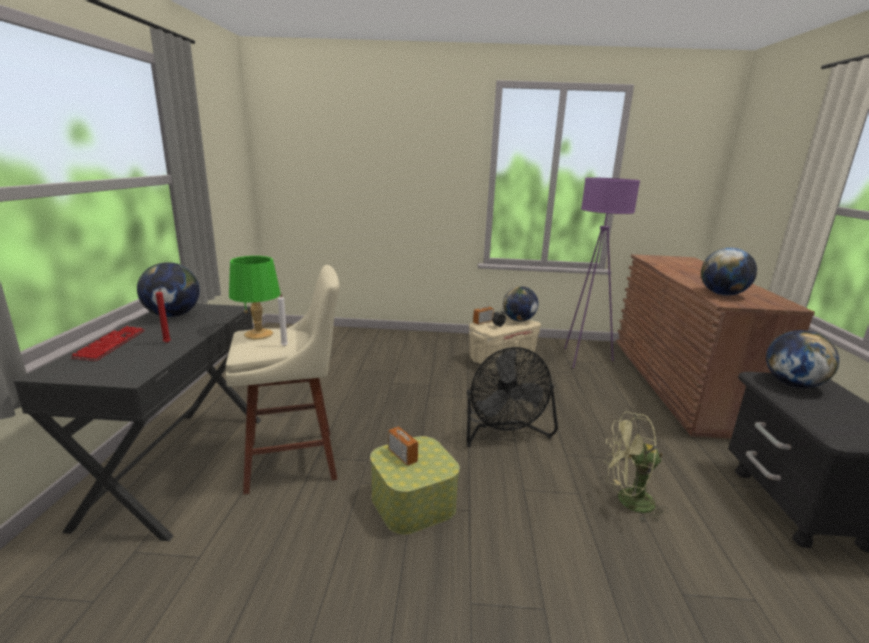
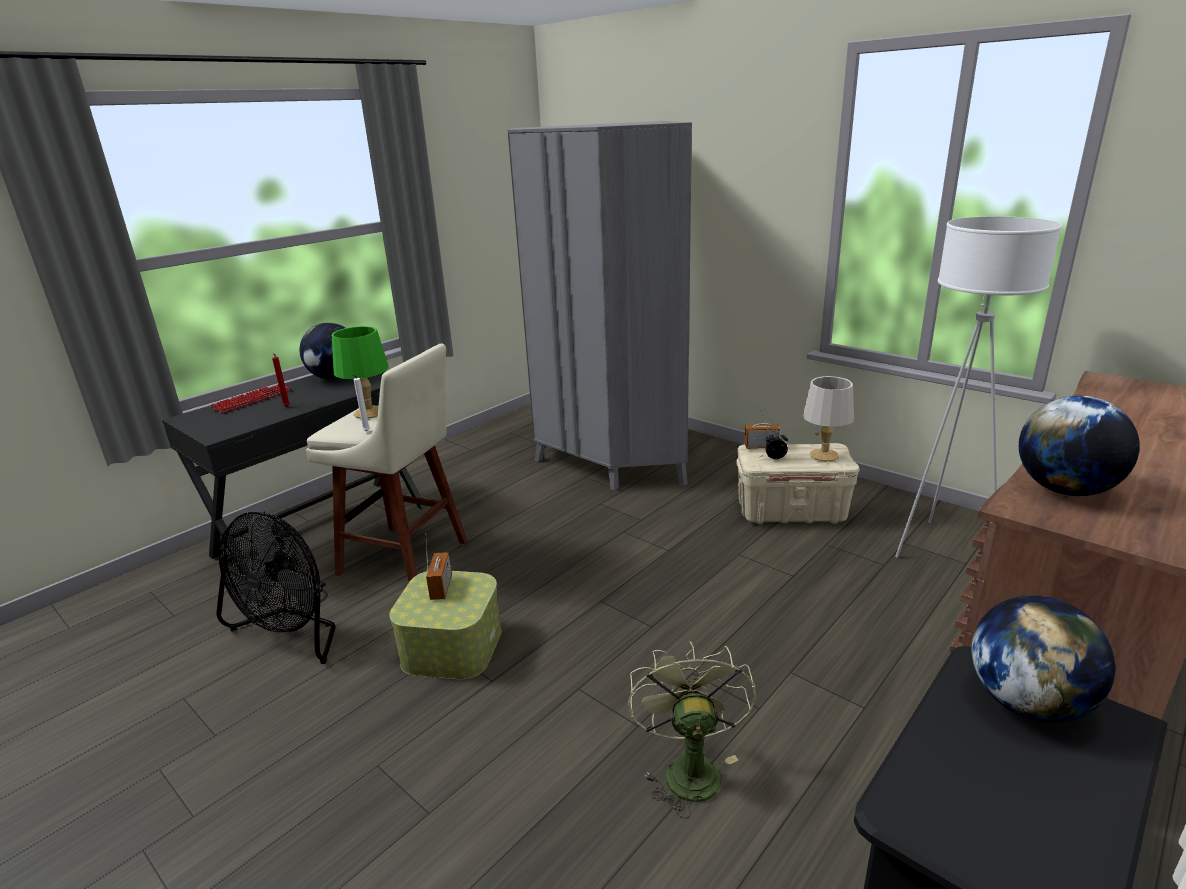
camera: 40 degrees right, 5 degrees up
black fan [467,347,558,447] -> black fan moved to [216,512,335,664]
globe [503,286,538,321] -> grey table lamp [803,376,854,462]
purple floor lamp [564,177,640,368] -> white floor lamp [895,216,1062,558]
green fan [604,411,669,523] -> green fan turned 45 degrees clockwise [628,641,756,818]
none -> grey wardrobe [507,121,692,490]

